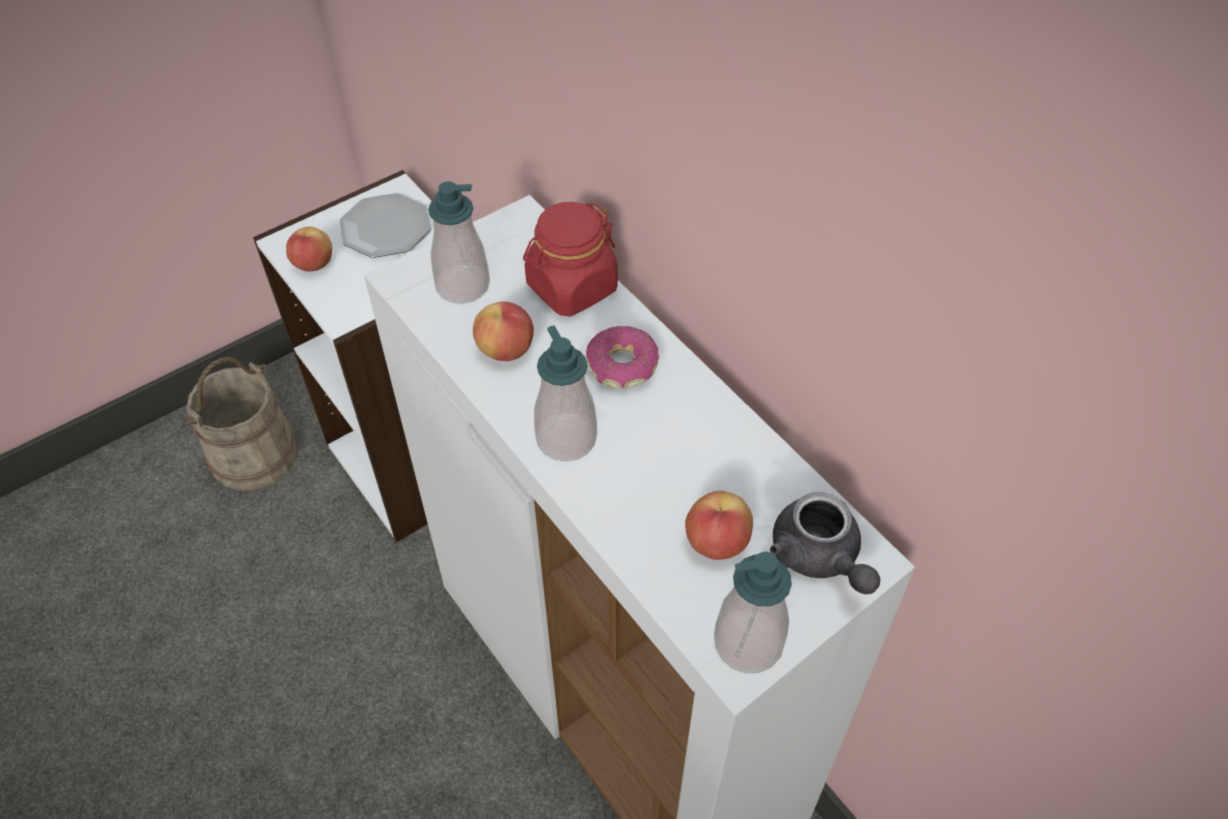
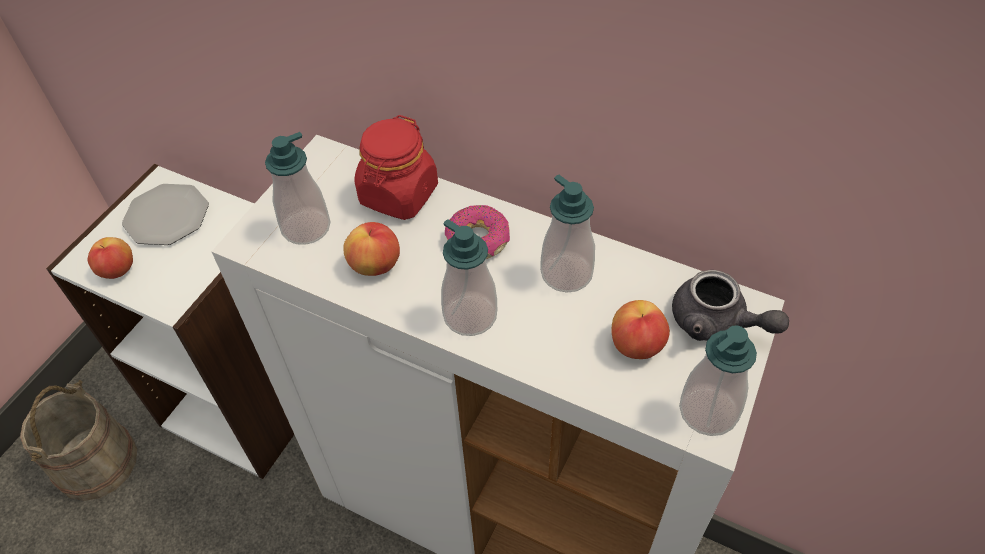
camera: 25 degrees left, 0 degrees up
none -> soap dispenser [540,175,595,293]

